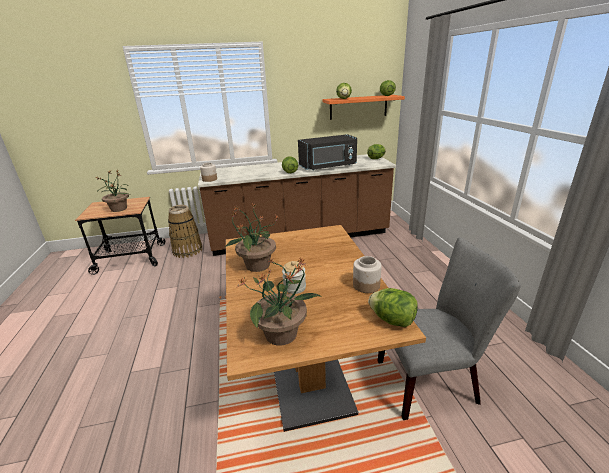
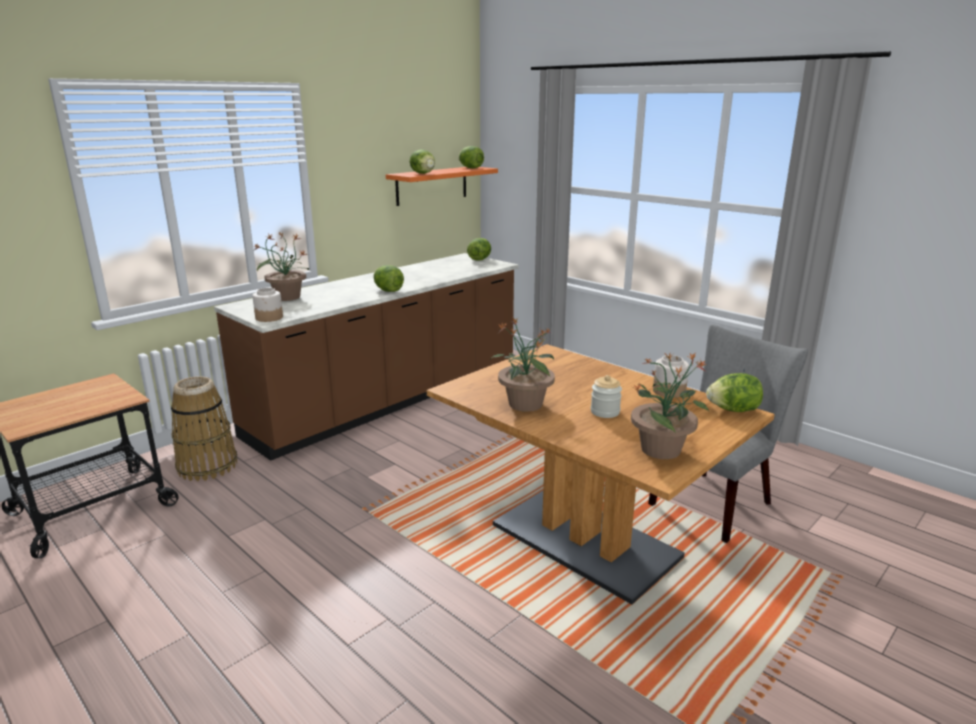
camera: 35 degrees left, 5 degrees down
potted plant [96,169,129,212] -> potted plant moved to [253,232,309,301]
black microwave [298,134,357,170] -> none

